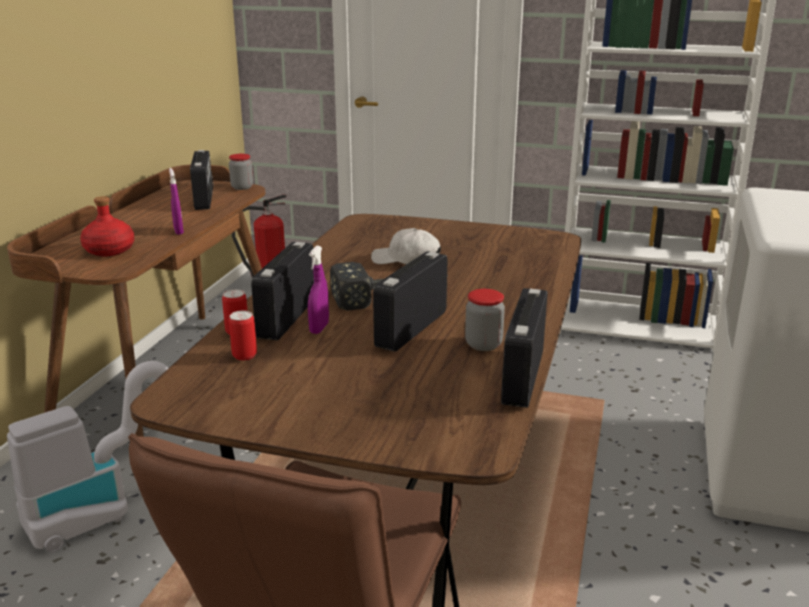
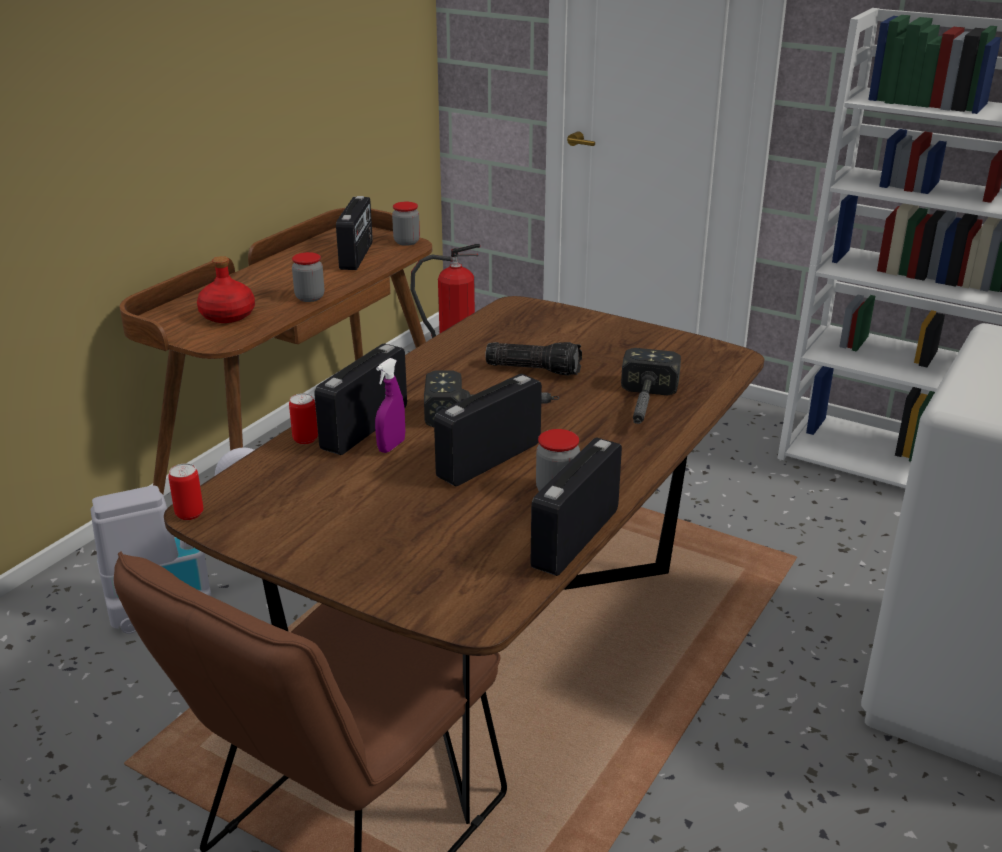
camera: 15 degrees right, 5 degrees up
purple spray bottle [169,168,184,235] -> jar [292,252,324,302]
can [229,310,257,361] -> can moved to [168,463,203,520]
white cap [371,228,441,264] -> flashlight [485,342,582,376]
none -> hammer [621,348,681,424]

